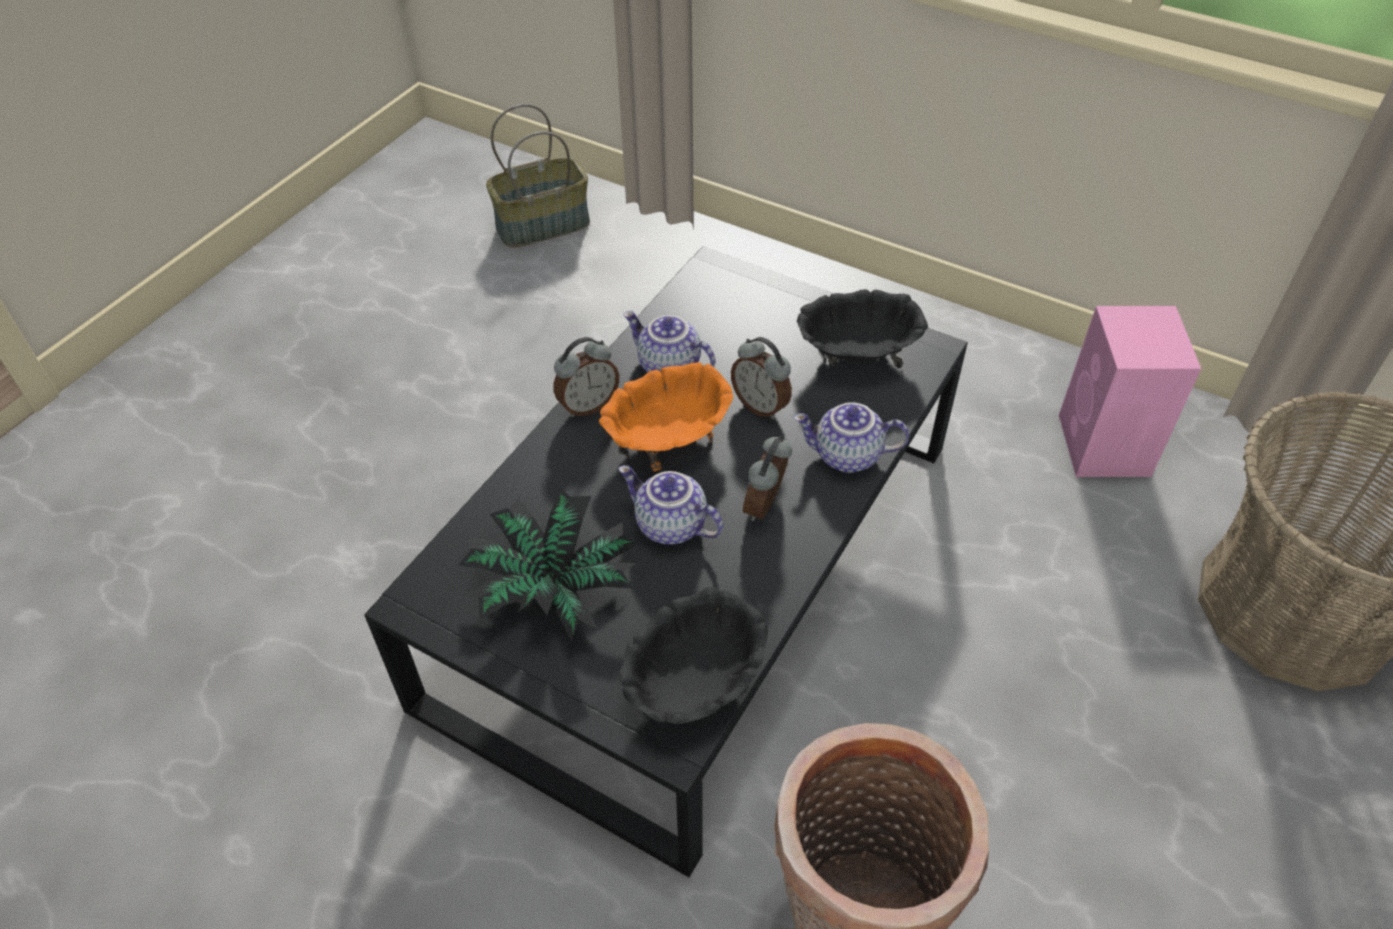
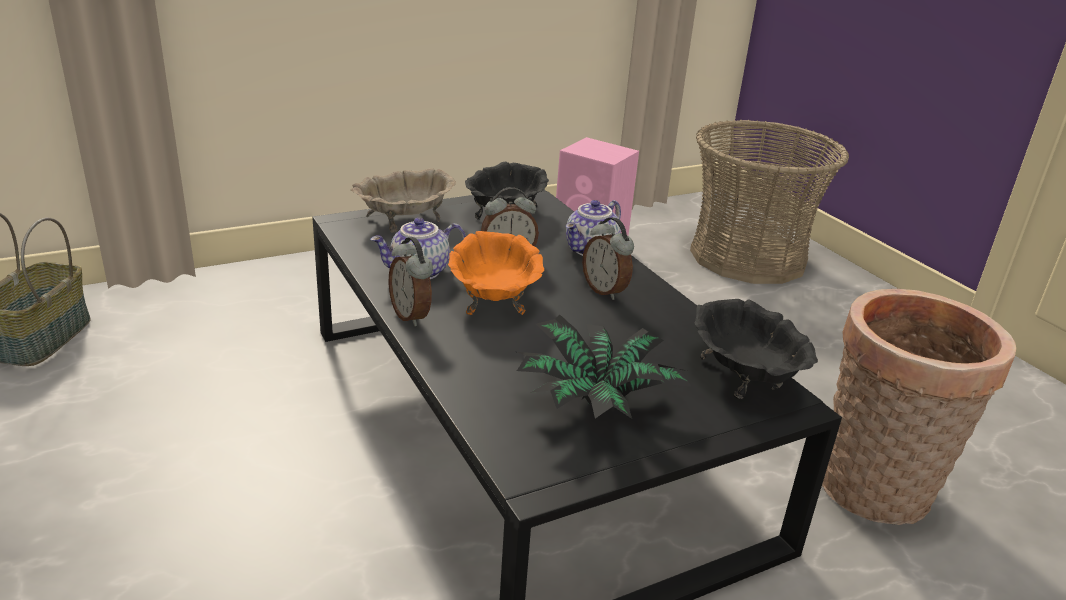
camera: 60 degrees left, 20 degrees down
alarm clock [553,337,619,417] -> alarm clock turned 150 degrees clockwise [389,237,433,327]
teapot [619,465,723,545] -> none
none -> beige bowl [351,168,456,233]

